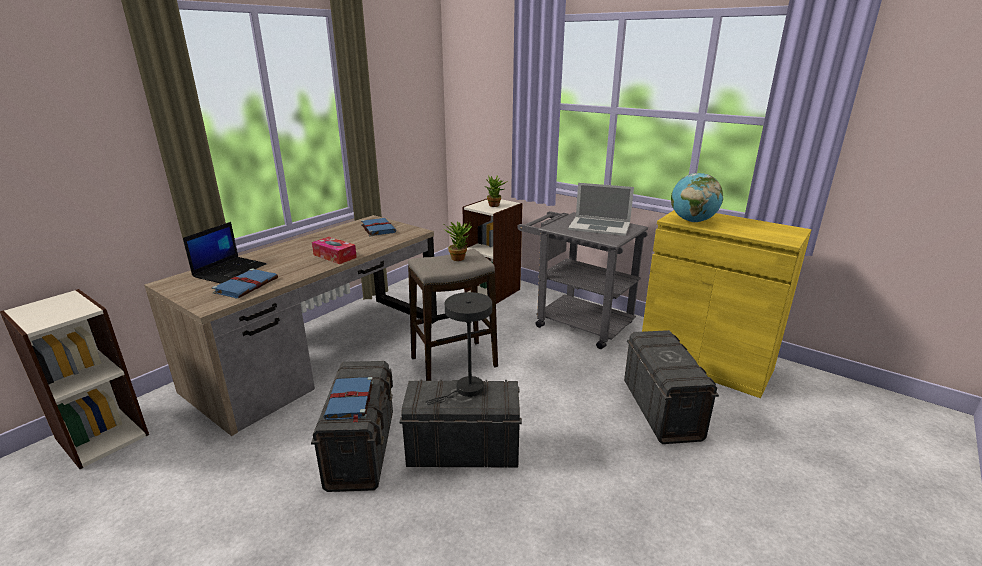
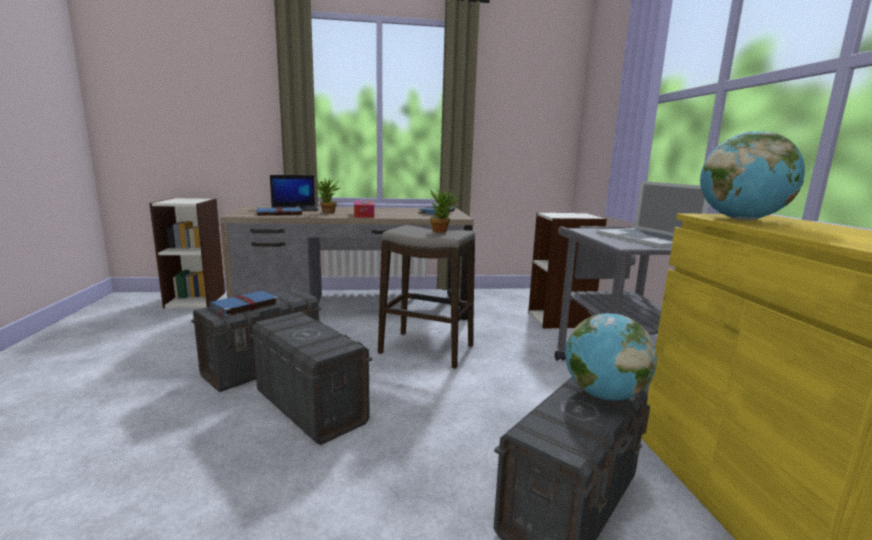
camera: 45 degrees right, 10 degrees down
grey table lamp [425,292,492,404] -> none
potted plant [485,175,508,207] -> potted plant moved to [316,178,341,213]
none -> globe [565,313,657,401]

